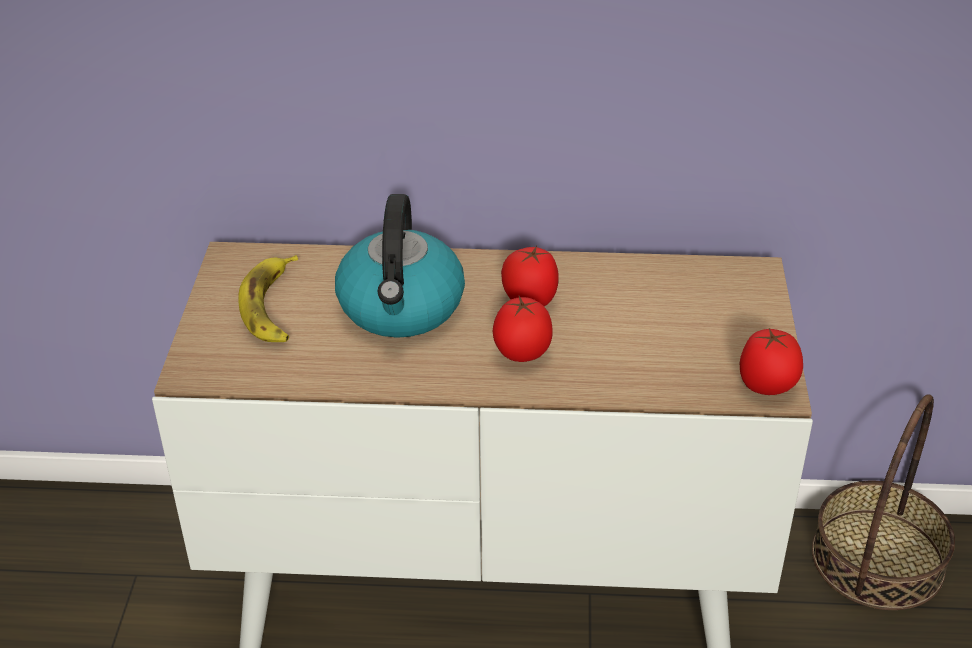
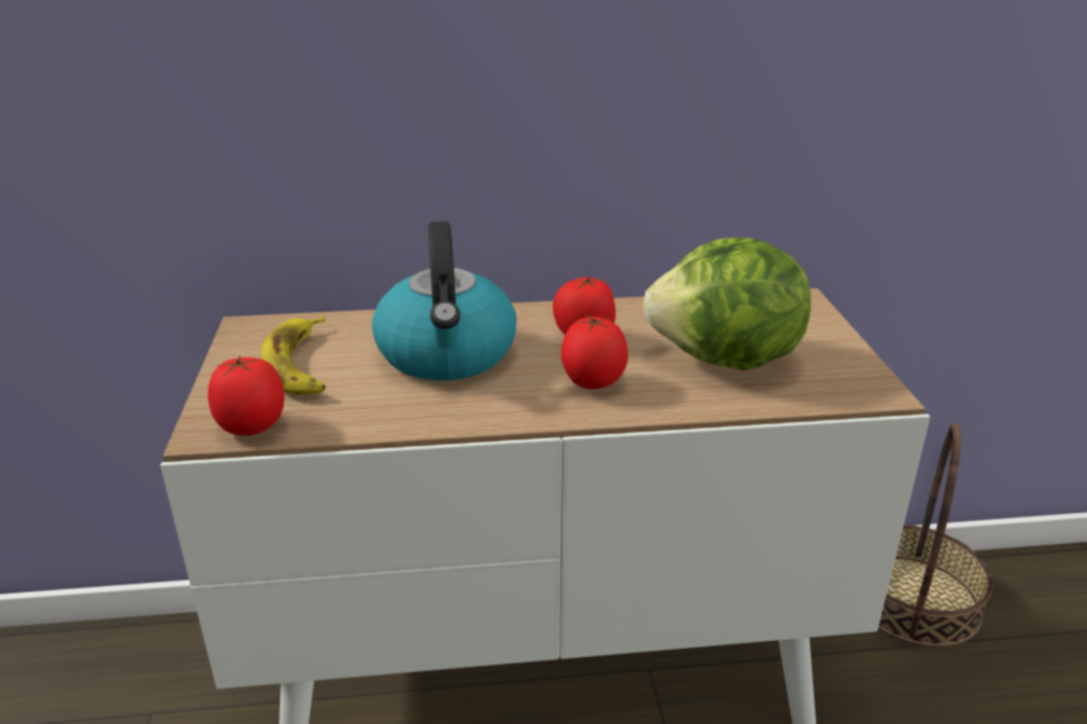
camera: 10 degrees left, 10 degrees down
tomato [740,328,803,395] -> tomato moved to [208,355,284,436]
none -> lettuce [643,238,811,371]

